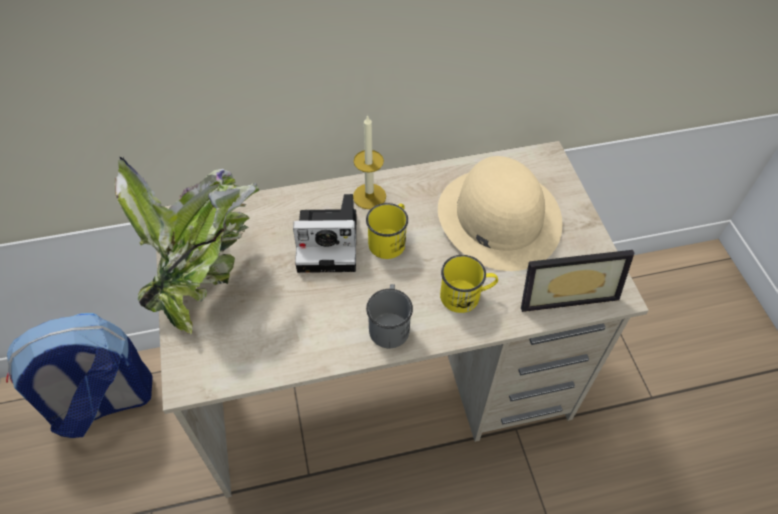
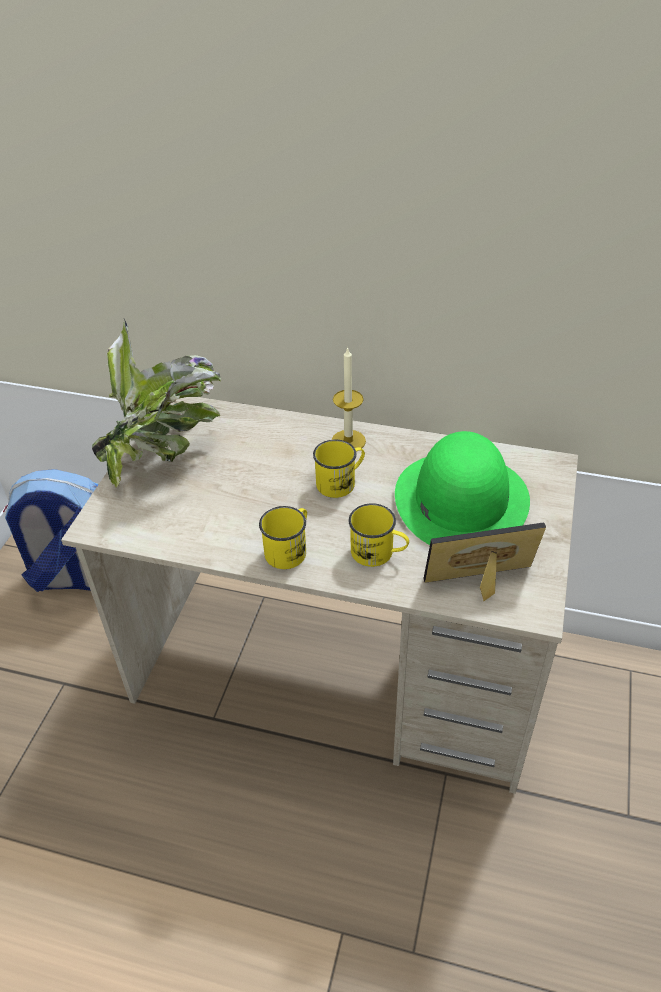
camera: 30 degrees right, 10 degrees down
camera [293,194,356,273] -> none
grey mug [366,284,413,348] -> yellow mug [259,506,307,569]
beige hat [438,156,562,271] -> green hat [395,431,530,545]
picture frame [521,250,634,312] -> picture frame turned 150 degrees clockwise [424,522,546,601]

